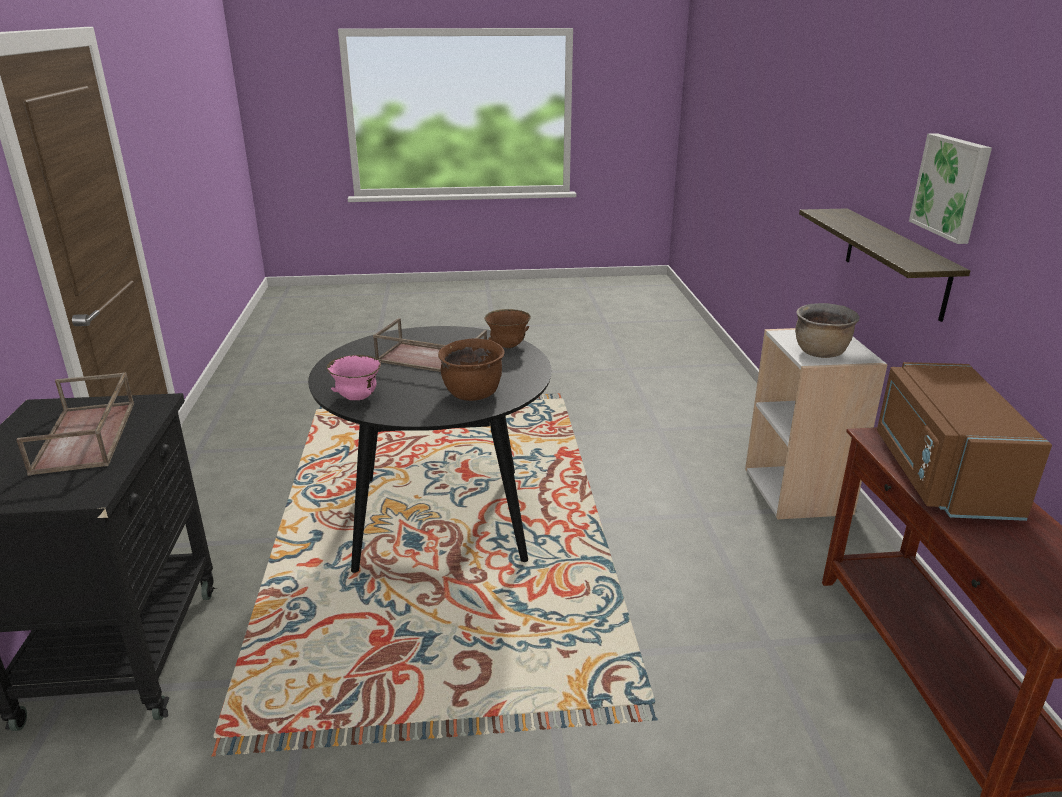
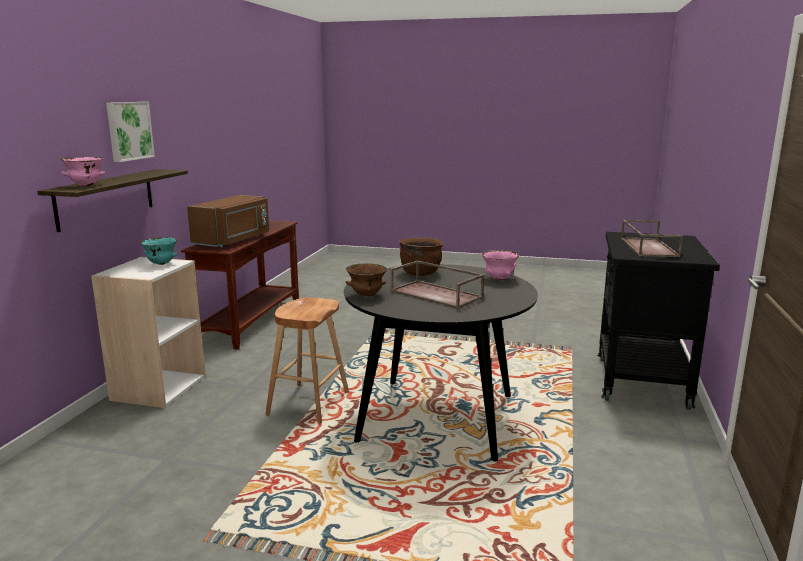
camera: 160 degrees left, 10 degrees down
brown cooking pot [795,303,860,358] -> turquoise bowl [140,237,178,265]
none -> pink bowl [60,157,105,186]
none -> brown stool [265,297,349,424]

